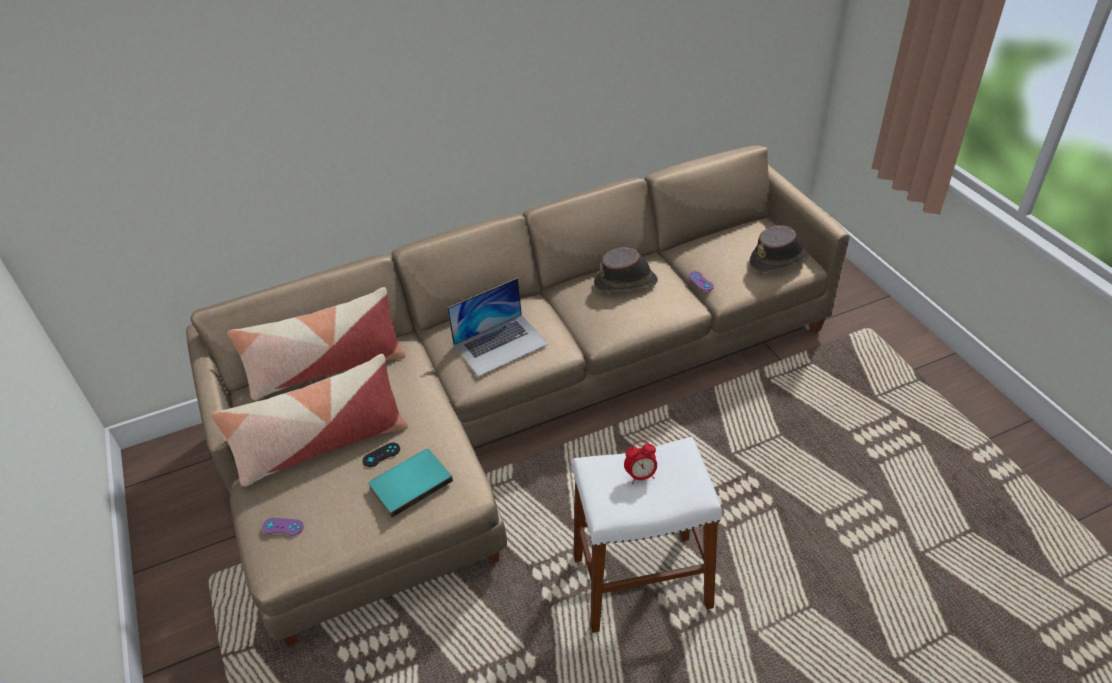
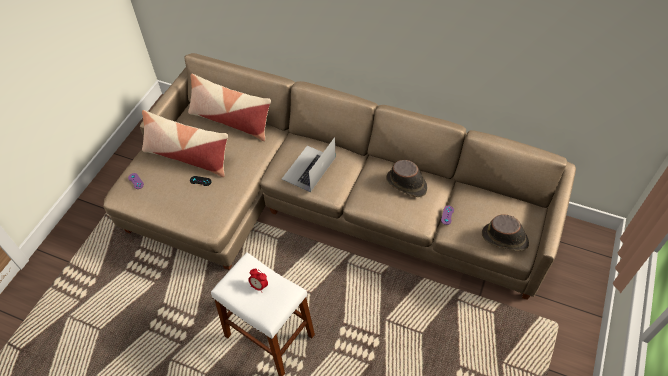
camera: 45 degrees right, 10 degrees up
turquoise book [369,449,453,518] -> none
laptop [447,278,548,377] -> laptop turned 105 degrees clockwise [282,137,335,192]

